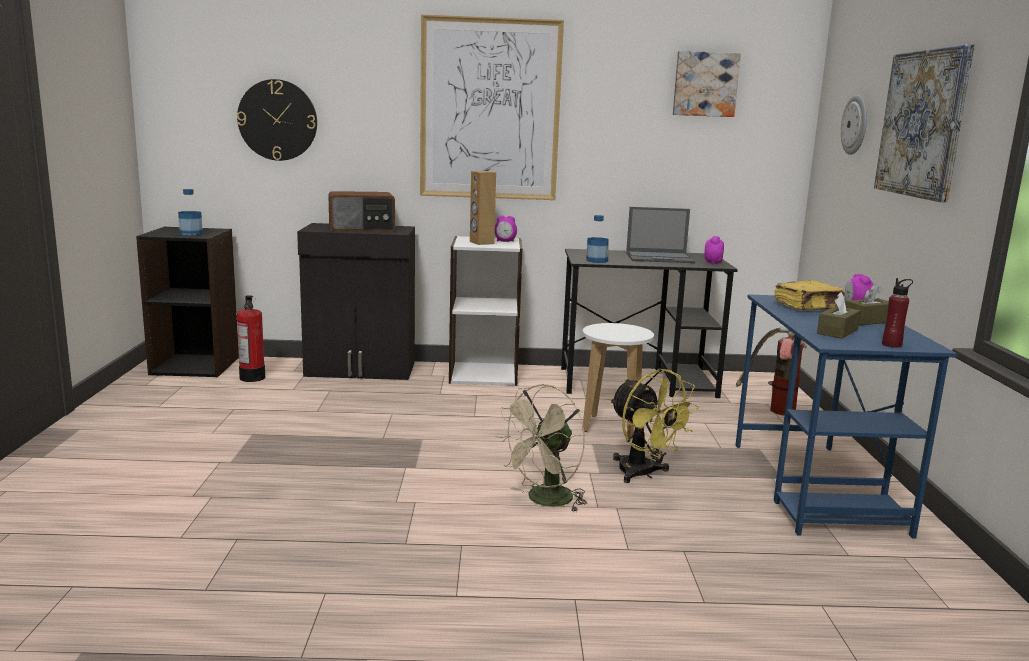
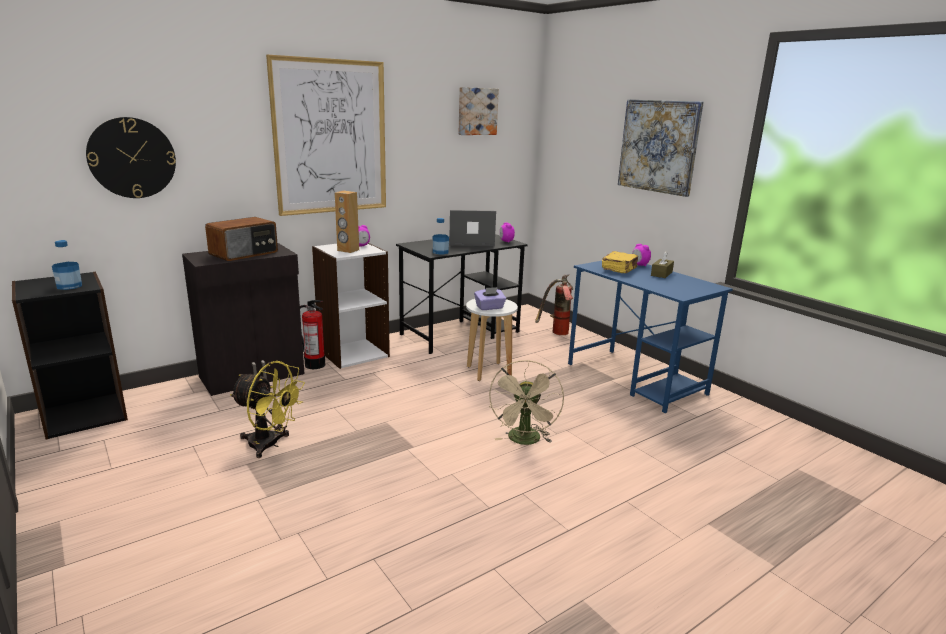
camera: 35 degrees left, 5 degrees up
fire extinguisher [237,295,265,382] -> fire extinguisher moved to [300,300,325,369]
yellow fan [610,369,699,483] -> yellow fan moved to [230,361,305,458]
laptop [626,207,695,263] -> laptop turned 150 degrees counterclockwise [449,210,496,246]
brown tissue box [817,292,861,339] -> none
wall clock [841,95,867,155] -> none
red bottle [882,278,913,348] -> none
none -> purple tissue box [474,287,506,310]

